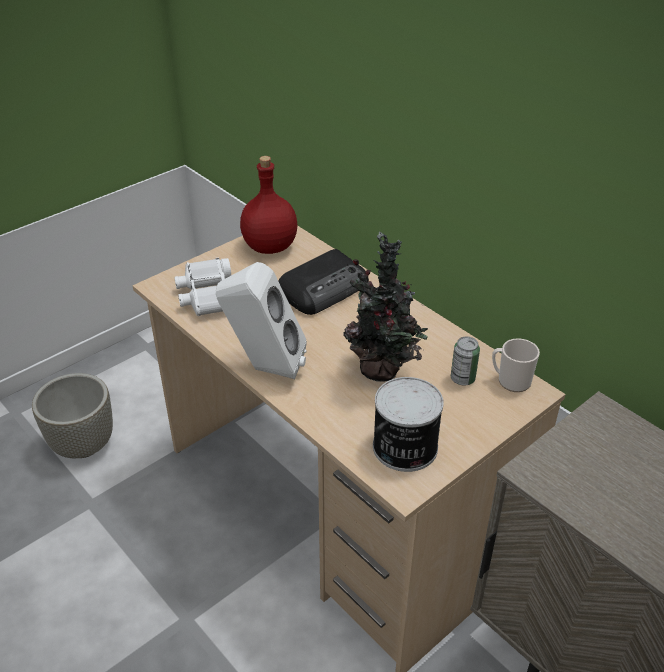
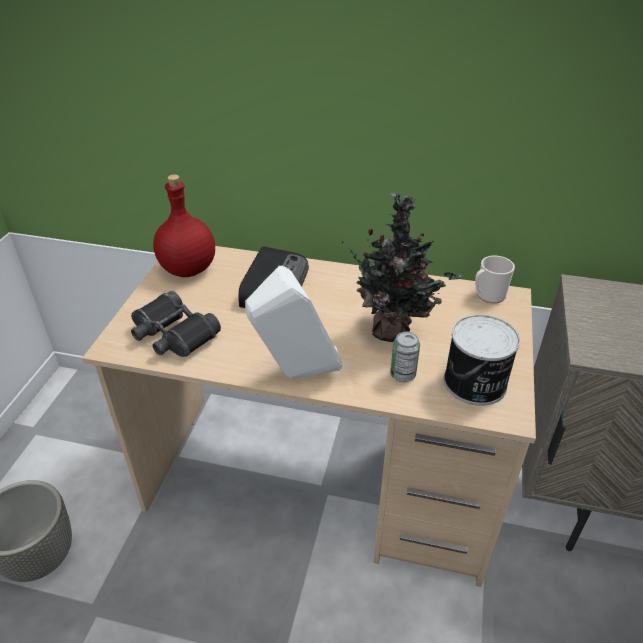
camera: 35 degrees left, 0 degrees up
white binoculars [174,257,231,316] -> black binoculars [131,291,221,357]
can [451,337,480,385] -> can moved to [390,332,420,382]

